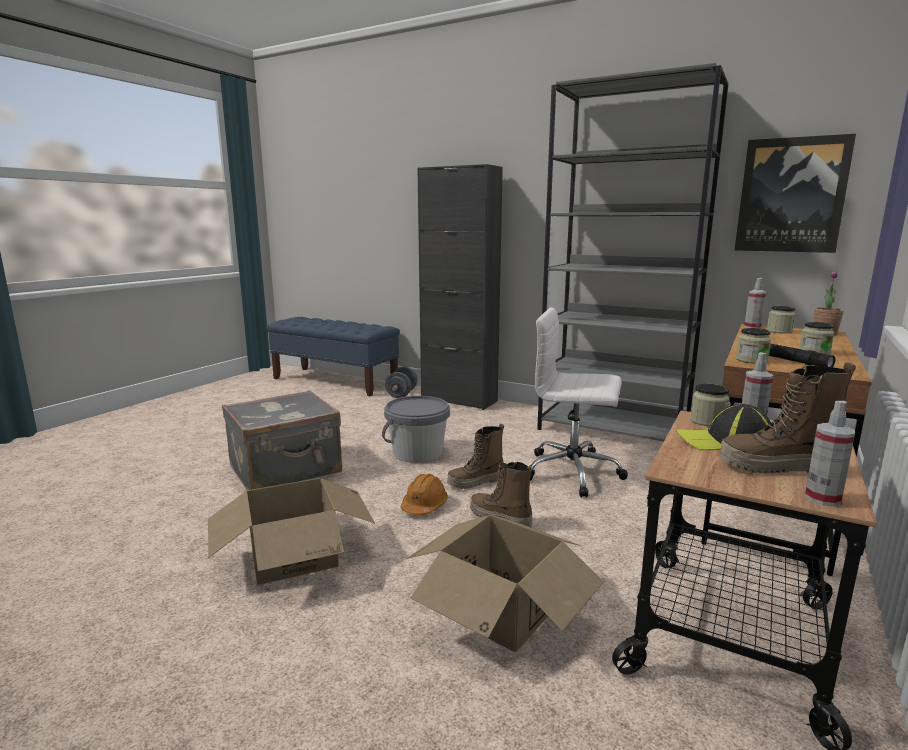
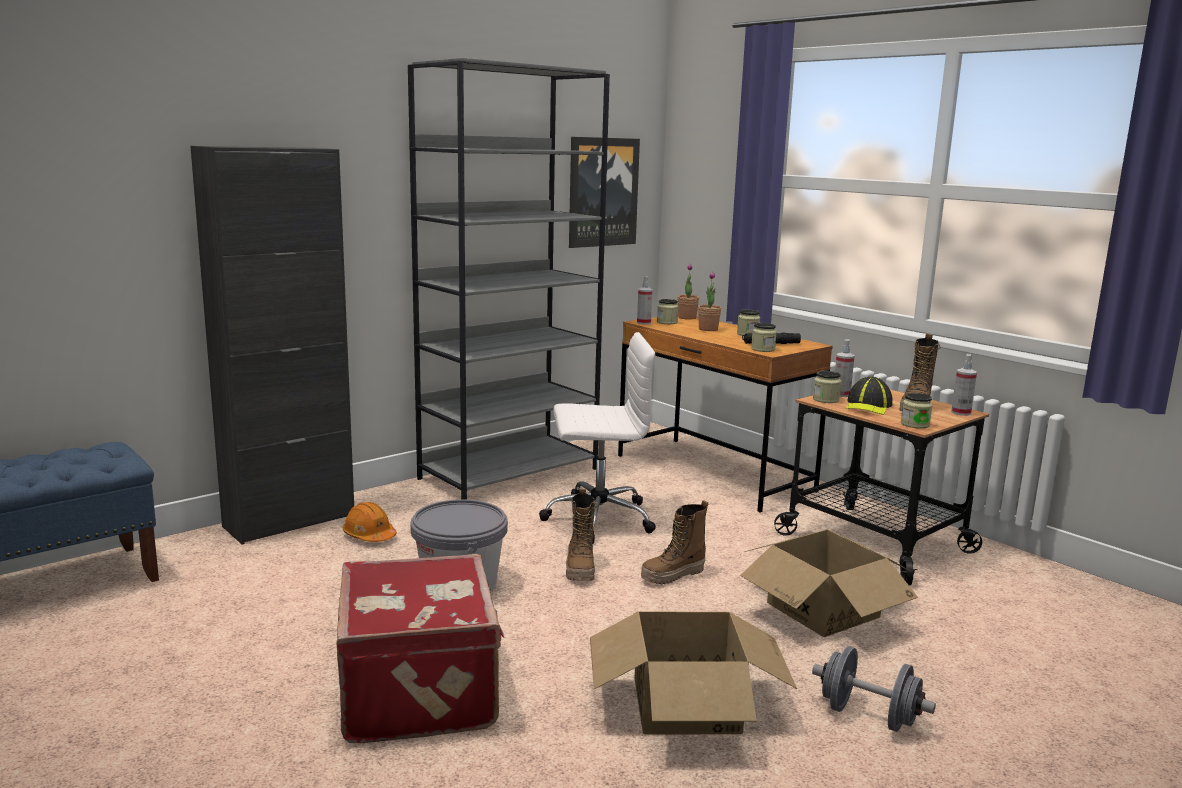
camera: 70 degrees left, 0 degrees up
grey suitcase [222,390,342,490] -> red suitcase [336,554,504,743]
grey dumbbell [385,366,418,398] -> grey dumbbell moved to [812,646,936,732]
orange hard hat [401,474,448,515] -> orange hard hat moved to [343,502,397,542]
white office chair [530,307,628,498] -> white office chair turned 135 degrees counterclockwise [539,332,656,543]
none -> potted plant [698,272,721,331]
none -> jar [901,393,933,429]

